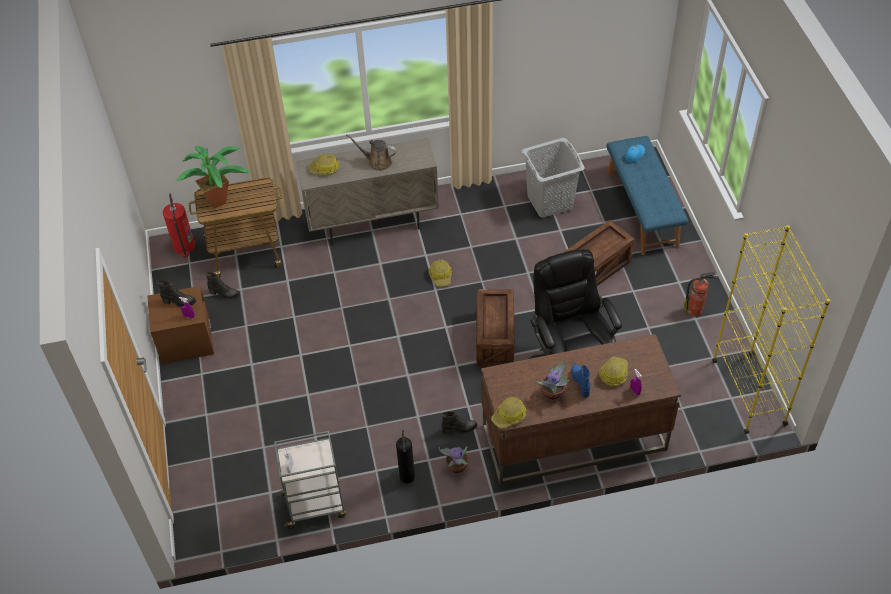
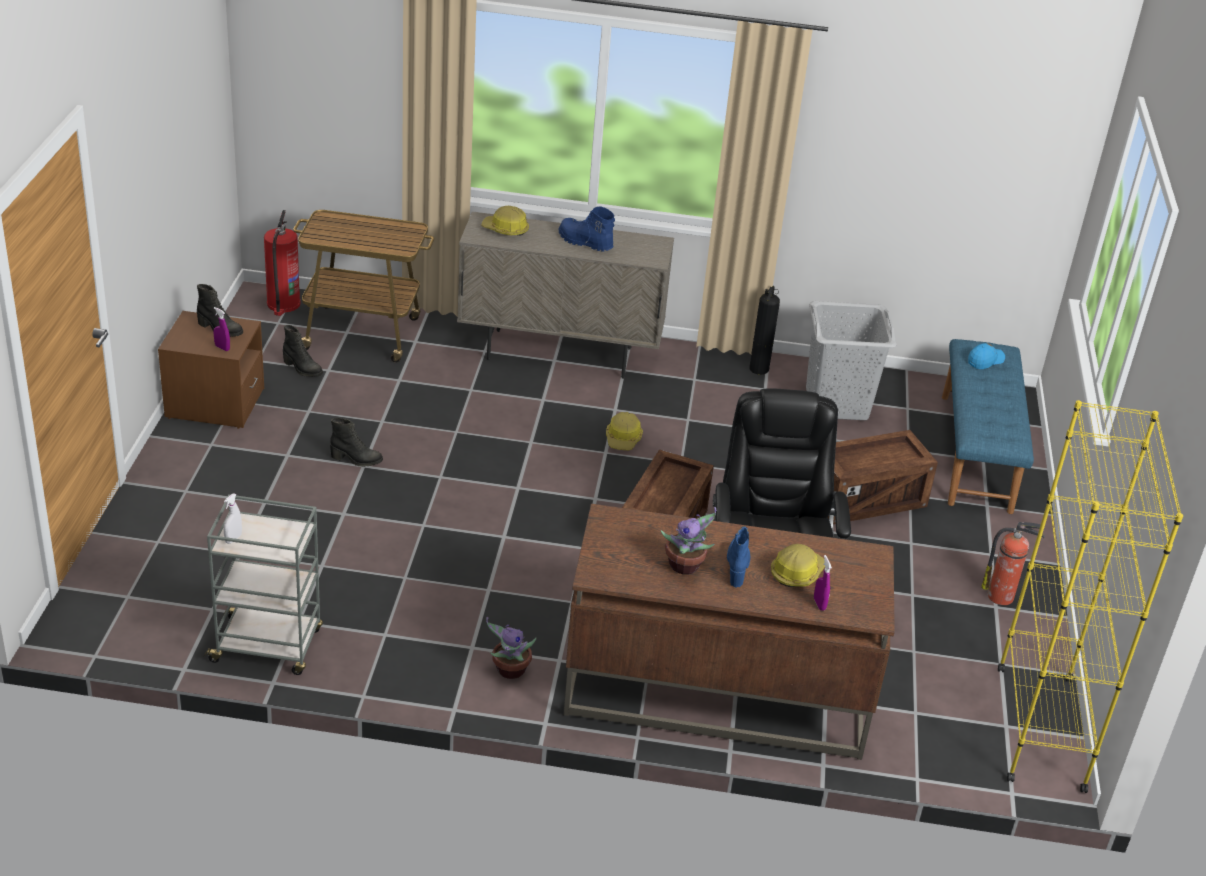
camera: 15 degrees right, 15 degrees down
potted plant [176,146,250,209] -> none
brown watering can [346,135,397,171] -> blue boot [558,206,615,251]
fire extinguisher [396,430,415,484] -> fire extinguisher moved to [750,286,780,375]
black boot [441,411,477,434] -> black boot moved to [330,418,383,467]
hard hat [491,397,526,429] -> none

